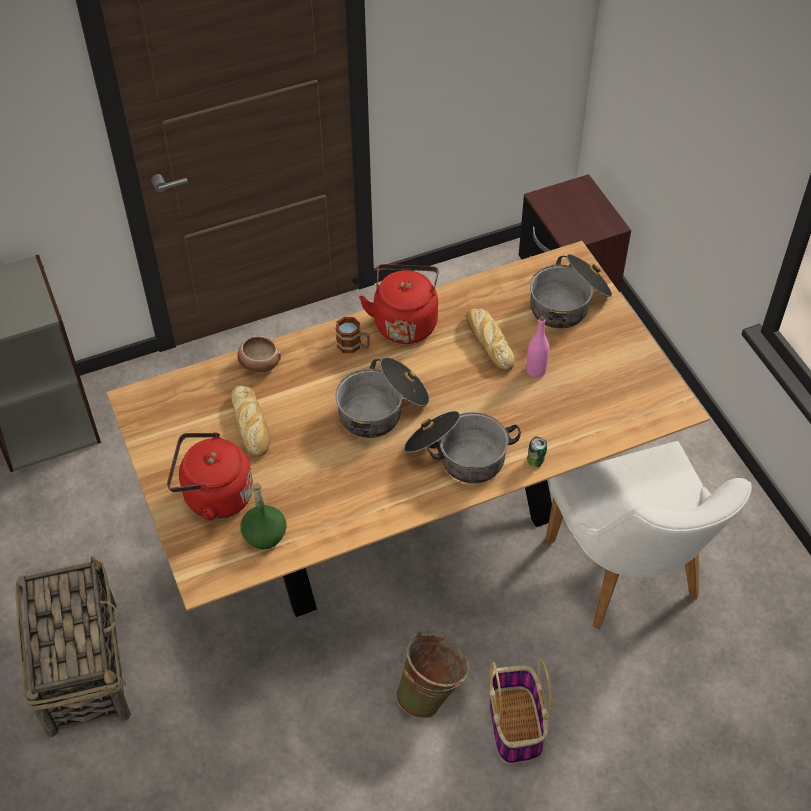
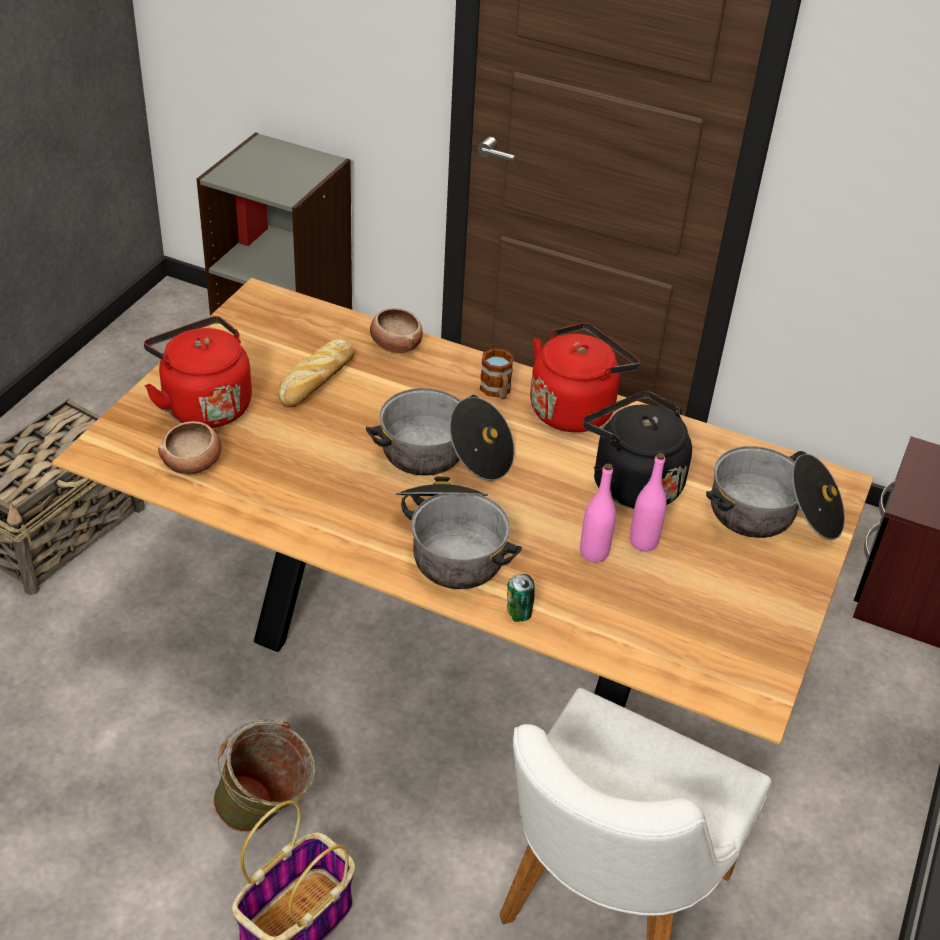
camera: 45 degrees right, 10 degrees down
green bottle [240,483,287,549] -> bowl [158,421,222,475]
bread [465,308,515,371] -> black kettle [583,391,692,509]
none -> pink bottle [580,463,616,563]

